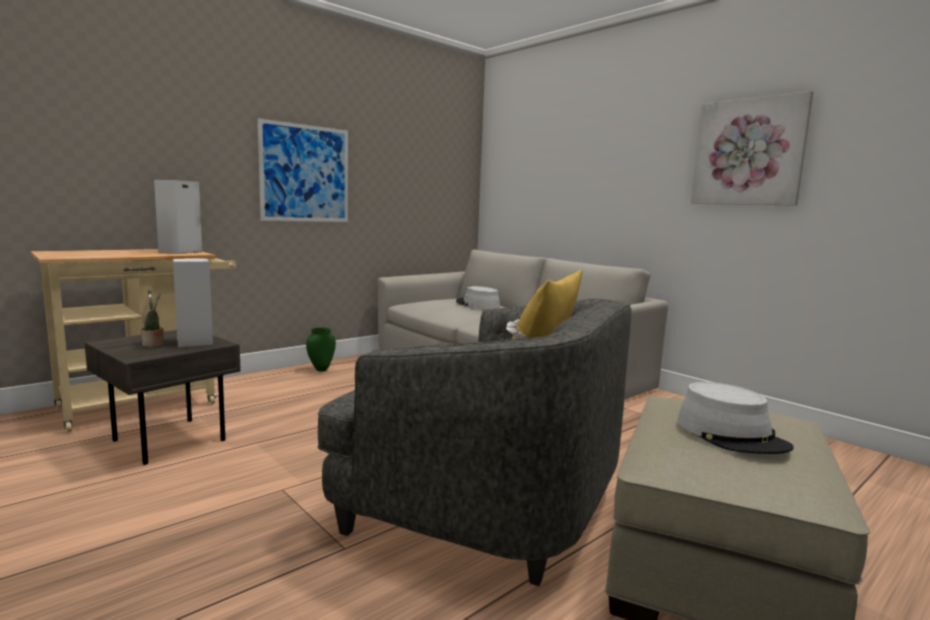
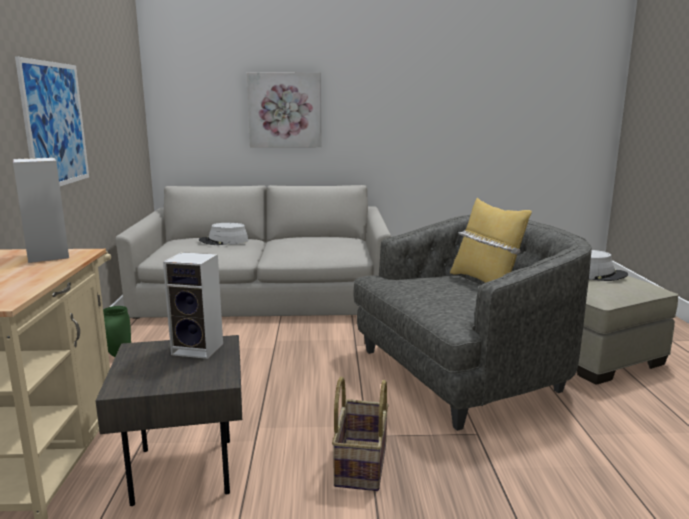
camera: 50 degrees left, 5 degrees up
potted plant [141,293,164,347] -> none
picture [691,91,814,206] -> picture moved to [247,72,322,148]
none -> basket [332,376,389,491]

